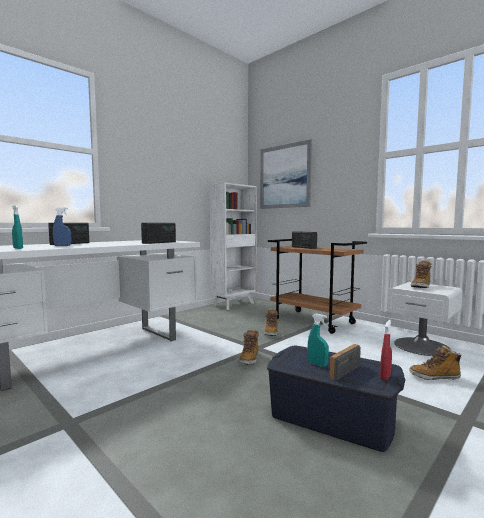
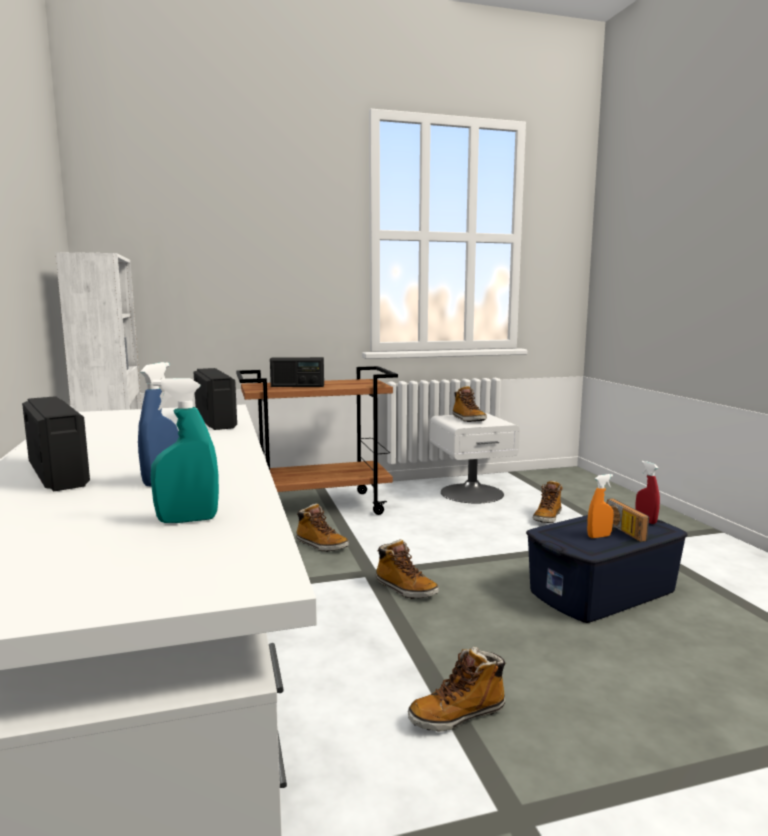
camera: 60 degrees left, 5 degrees up
picture [260,139,312,209] -> none
turquoise spray bottle [307,314,329,367] -> orange spray bottle [587,474,614,538]
none -> boot [408,646,506,731]

